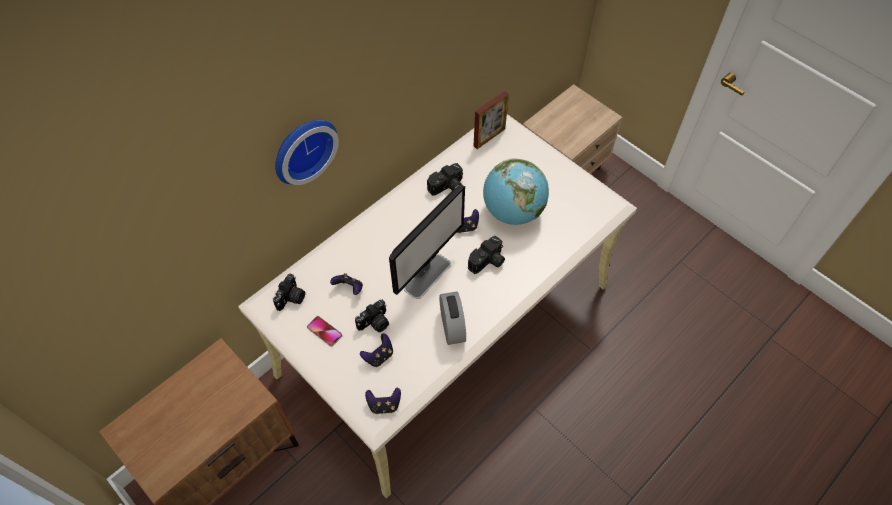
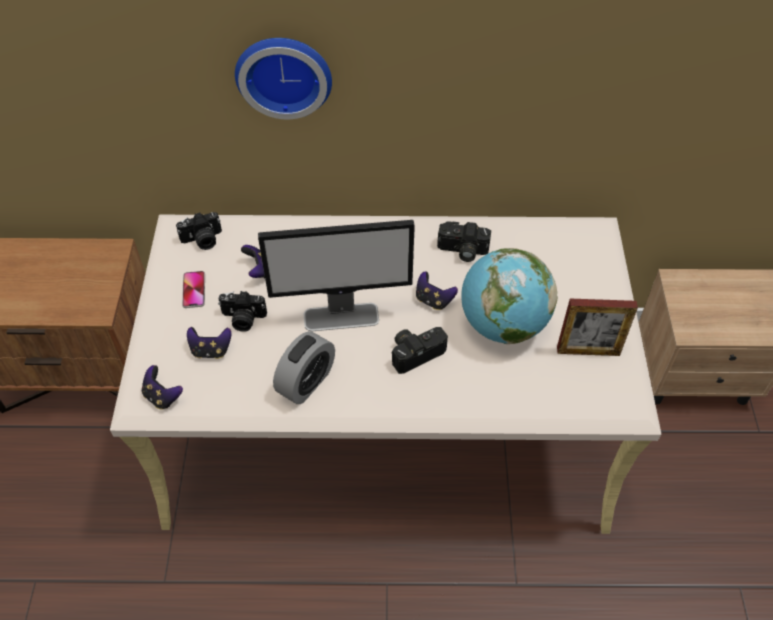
camera: 45 degrees right, 5 degrees down
camera [468,236,505,274] -> camera turned 150 degrees clockwise [391,327,448,374]
picture frame [474,91,509,149] -> picture frame moved to [557,299,638,356]

